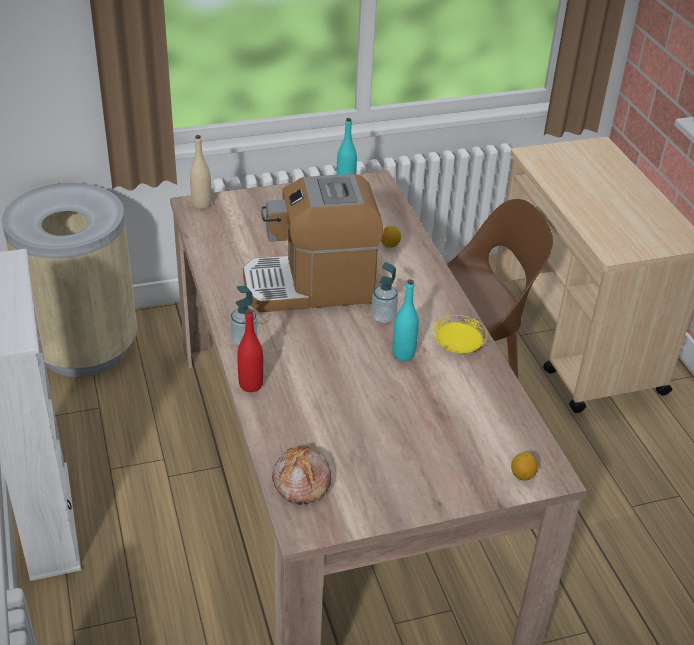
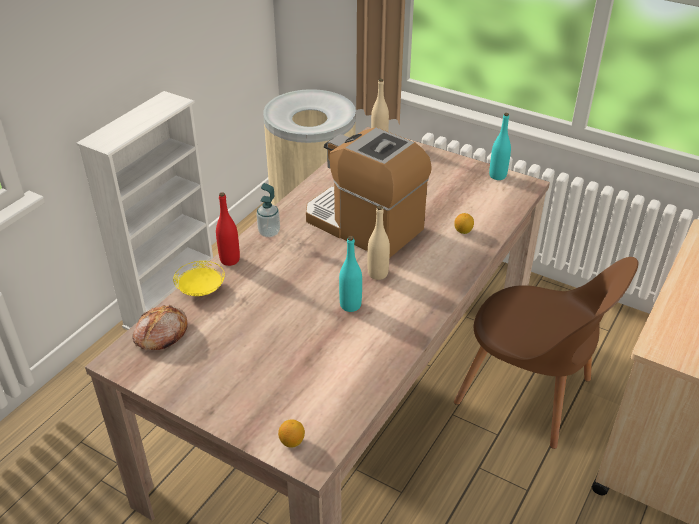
camera: 50 degrees right, 0 degrees up
soap dispenser [371,262,398,323] -> beige bottle [367,206,390,280]
yellow plate [432,315,487,353] -> yellow plate moved to [173,261,225,296]

